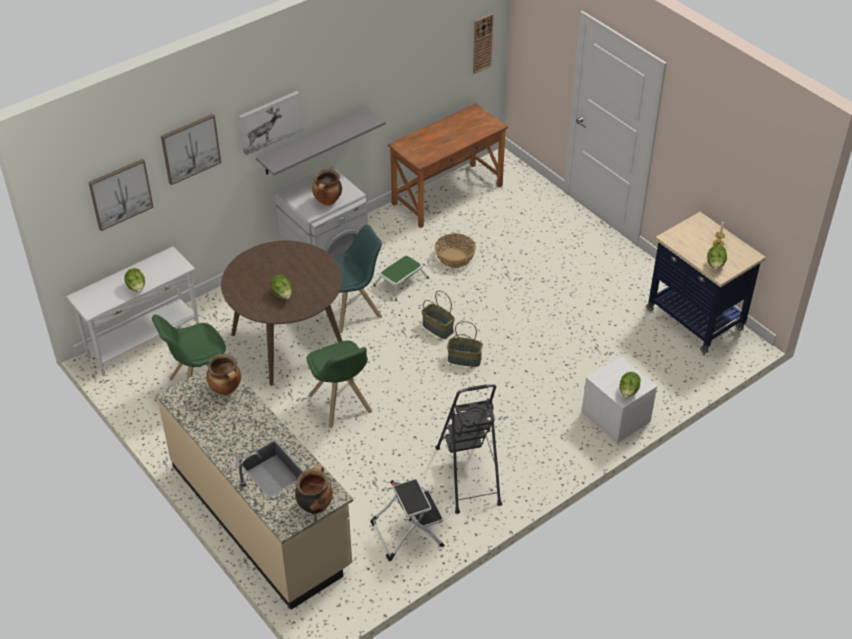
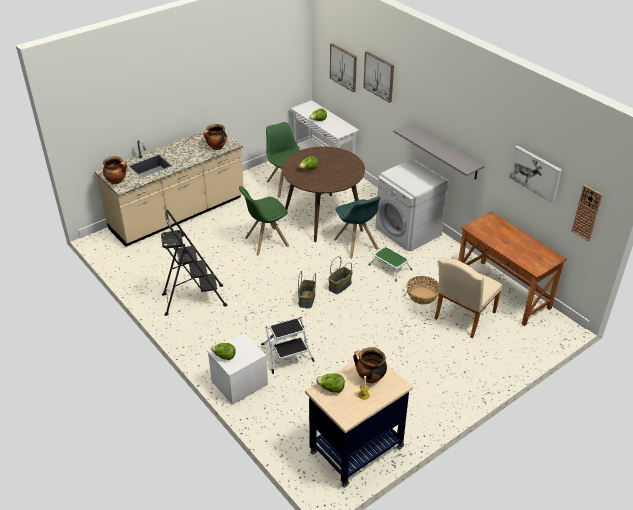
camera: 90 degrees right, 5 degrees down
picture [239,91,302,156] -> picture moved to [509,145,562,203]
cooking pot [312,169,342,206] -> cooking pot moved to [353,347,387,383]
step ladder [370,479,445,561] -> step ladder moved to [261,317,314,374]
none -> beige chair [434,257,502,338]

